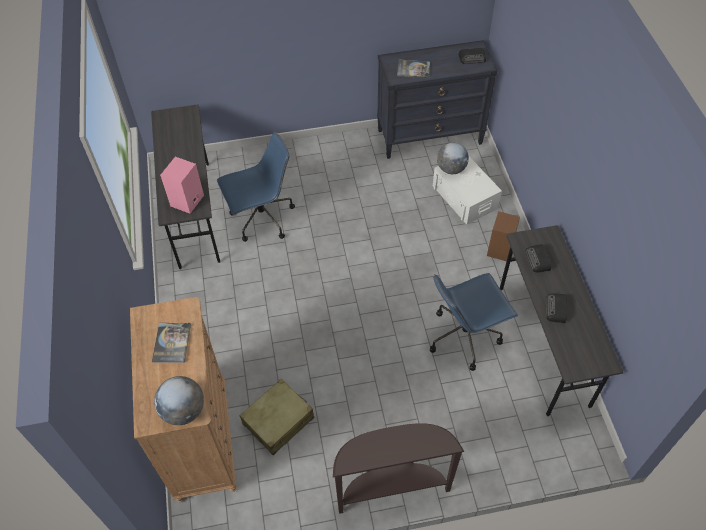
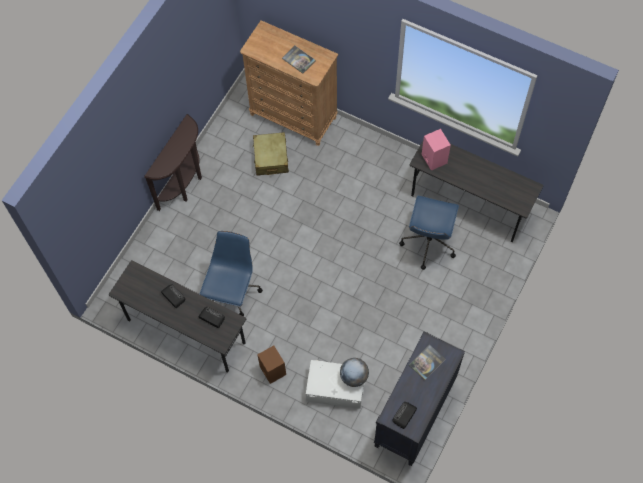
camera: 130 degrees right, 10 degrees up
globe [154,376,204,425] -> none

